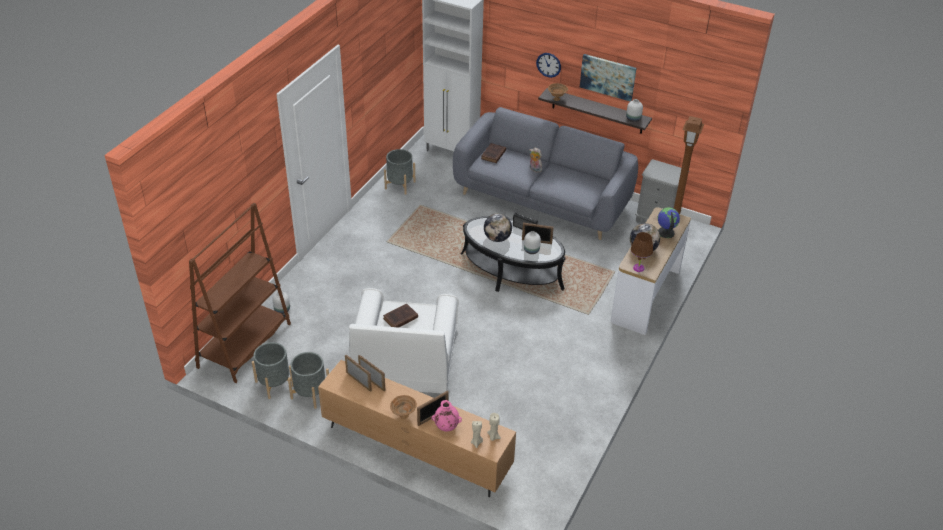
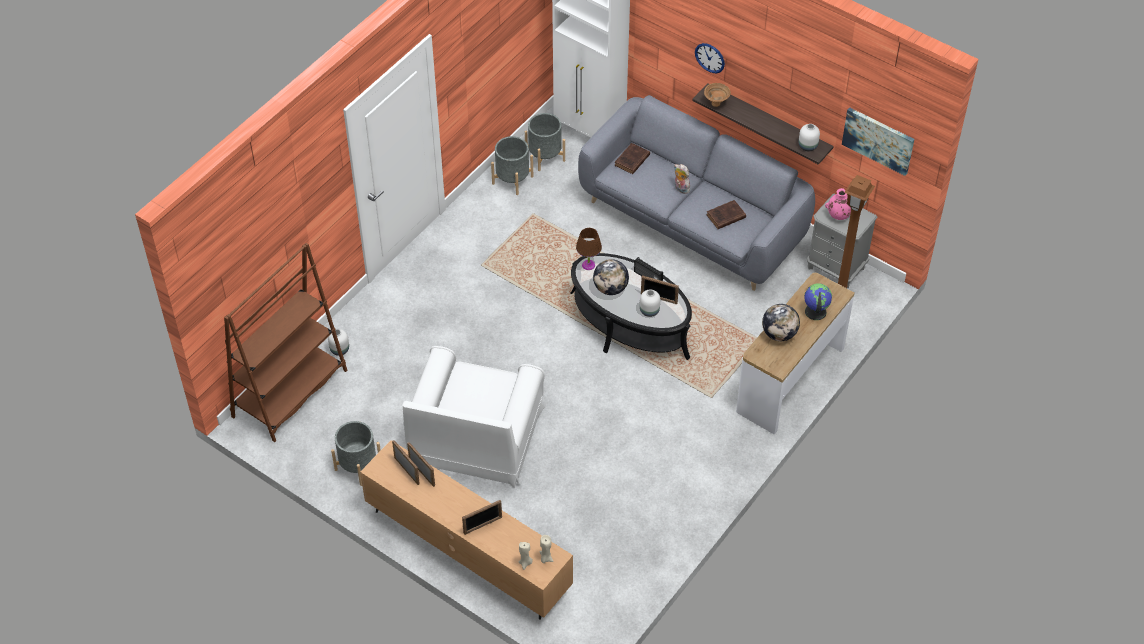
camera: 10 degrees right, 10 degrees up
grey planter [252,342,293,399] -> grey planter moved to [525,113,565,171]
brown book [383,303,418,328] -> brown book moved to [706,200,746,229]
brown bowl [390,395,417,419] -> none
pink vase [431,400,462,431] -> pink vase moved to [825,188,851,220]
picture [580,54,636,102] -> picture moved to [842,107,914,176]
brown table lamp [631,232,653,272] -> brown table lamp moved to [576,228,602,270]

